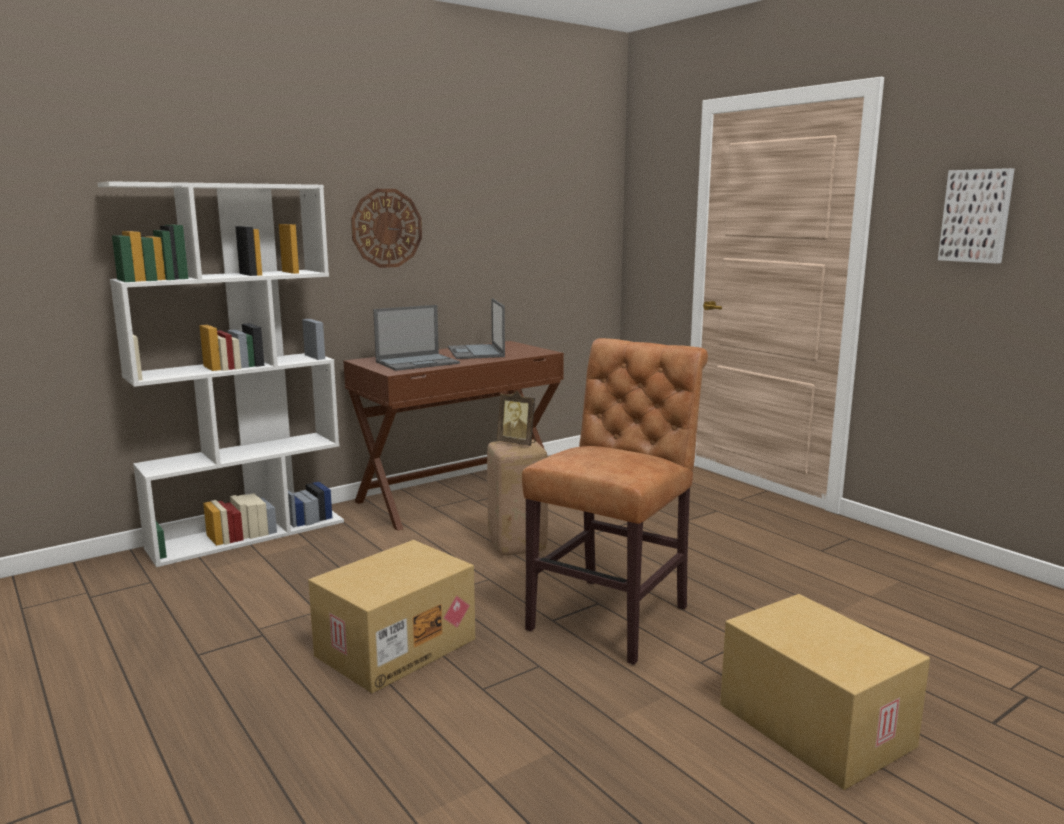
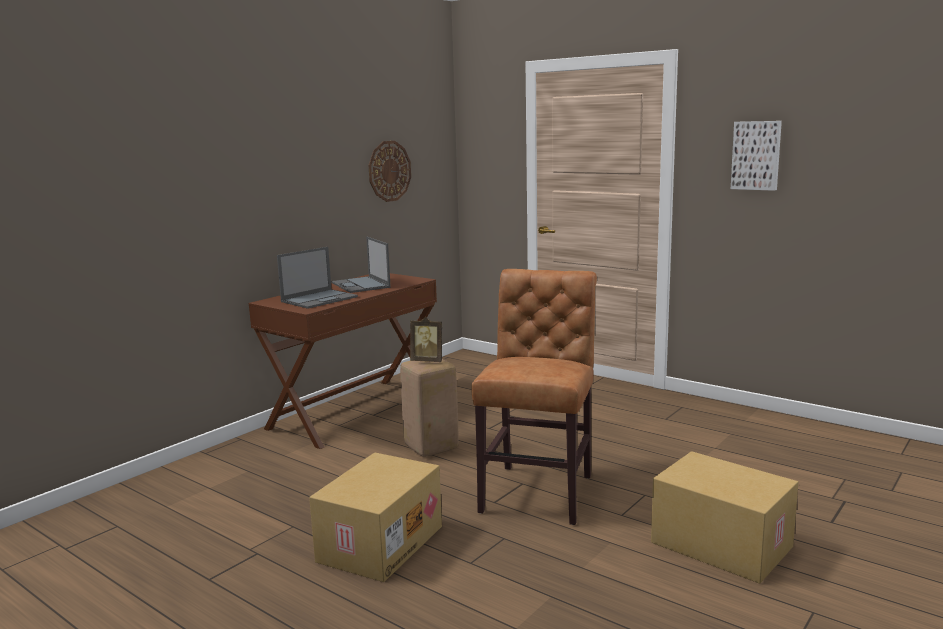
camera: 15 degrees left, 0 degrees up
white bookcase [98,181,344,567] -> none
wall clock [351,189,422,268] -> wall clock moved to [368,141,411,202]

